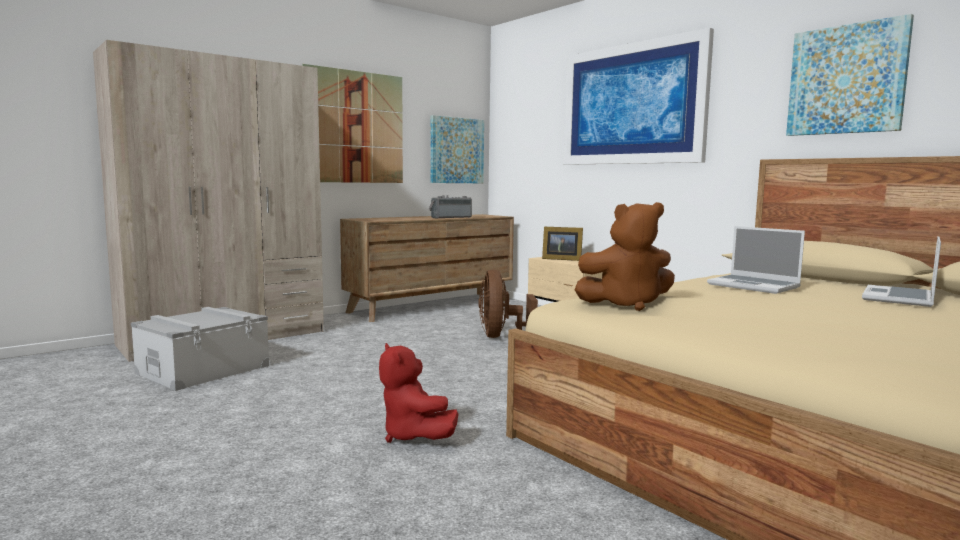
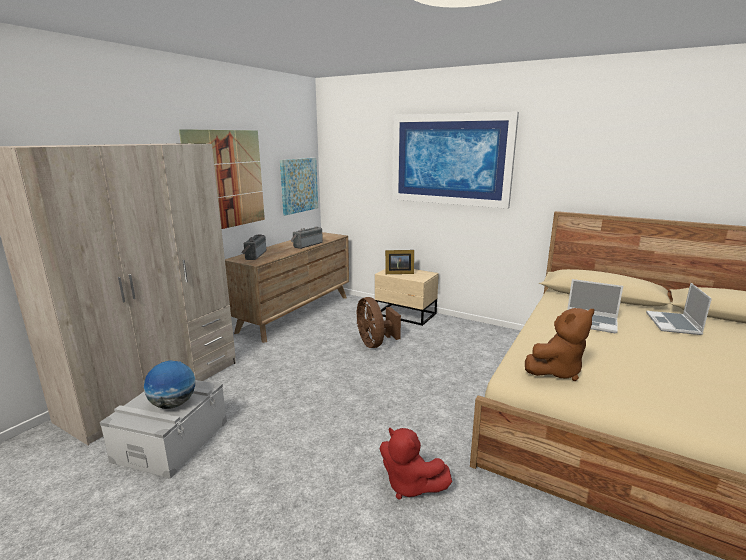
camera: 20 degrees left, 10 degrees up
picture [786,14,914,136] -> none
none -> globe [144,360,195,409]
none -> radio [241,234,266,260]

